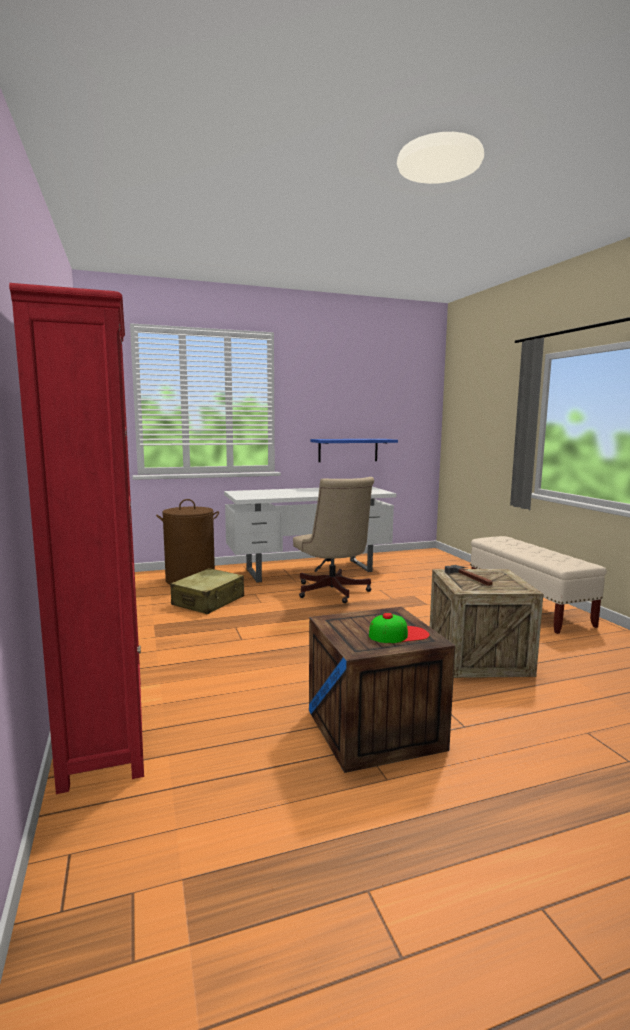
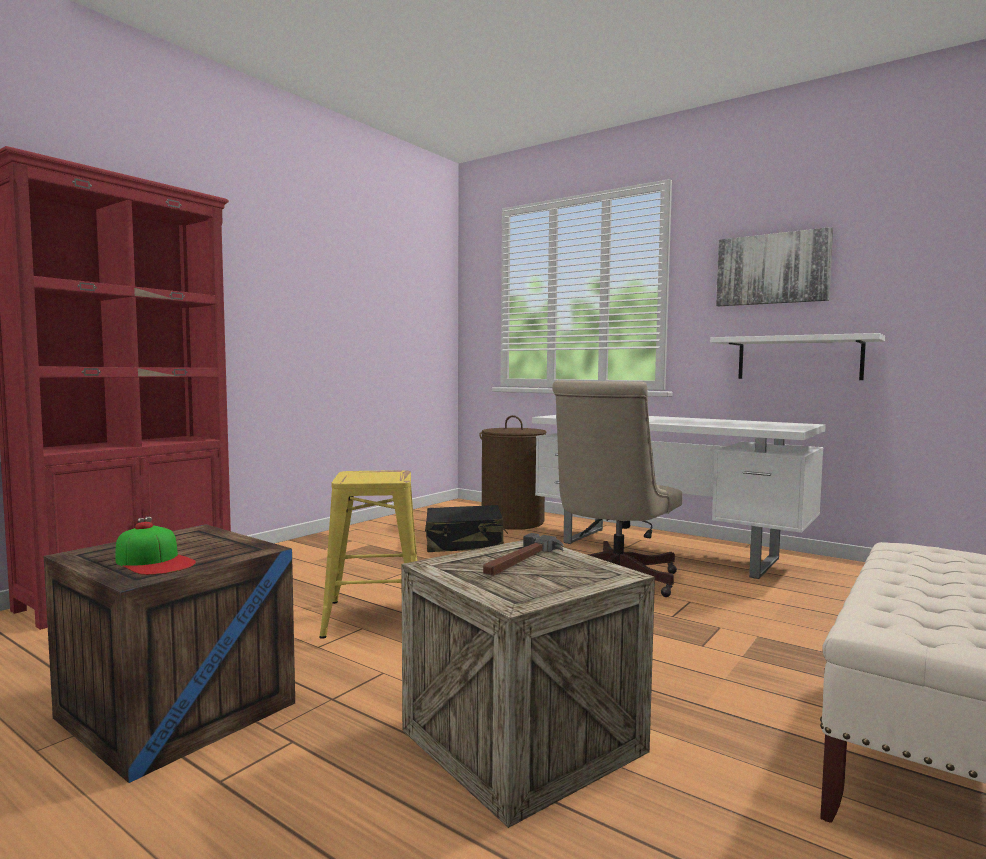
camera: 55 degrees right, 5 degrees down
beige suitcase [170,568,244,614] -> black suitcase [425,505,508,552]
blue shelf [310,439,398,462] -> white shelf [710,333,885,380]
none -> yellow stool [319,470,417,639]
none -> picture [716,227,833,306]

